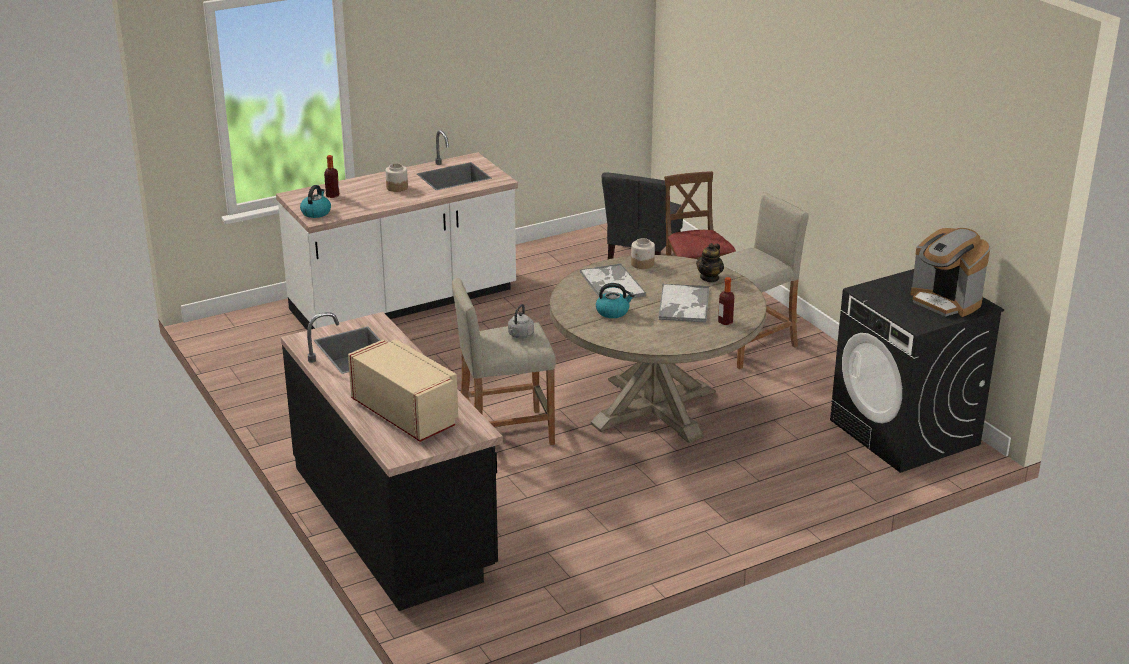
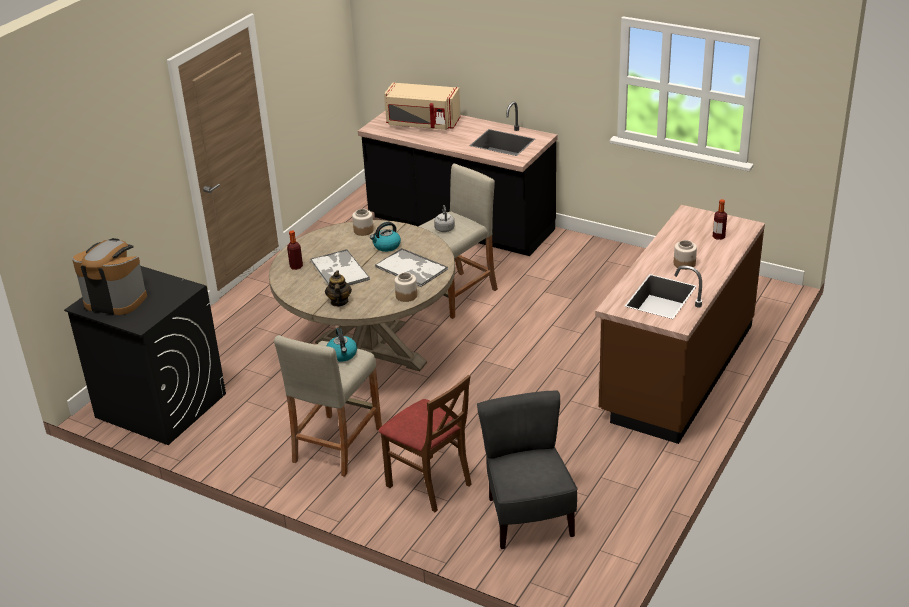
camera: 150 degrees right, 5 degrees up
white counter [276,130,518,330] -> brown counter [595,205,765,444]
kettle [300,185,331,218] -> kettle moved to [327,328,357,362]
none -> jar [352,209,374,236]

